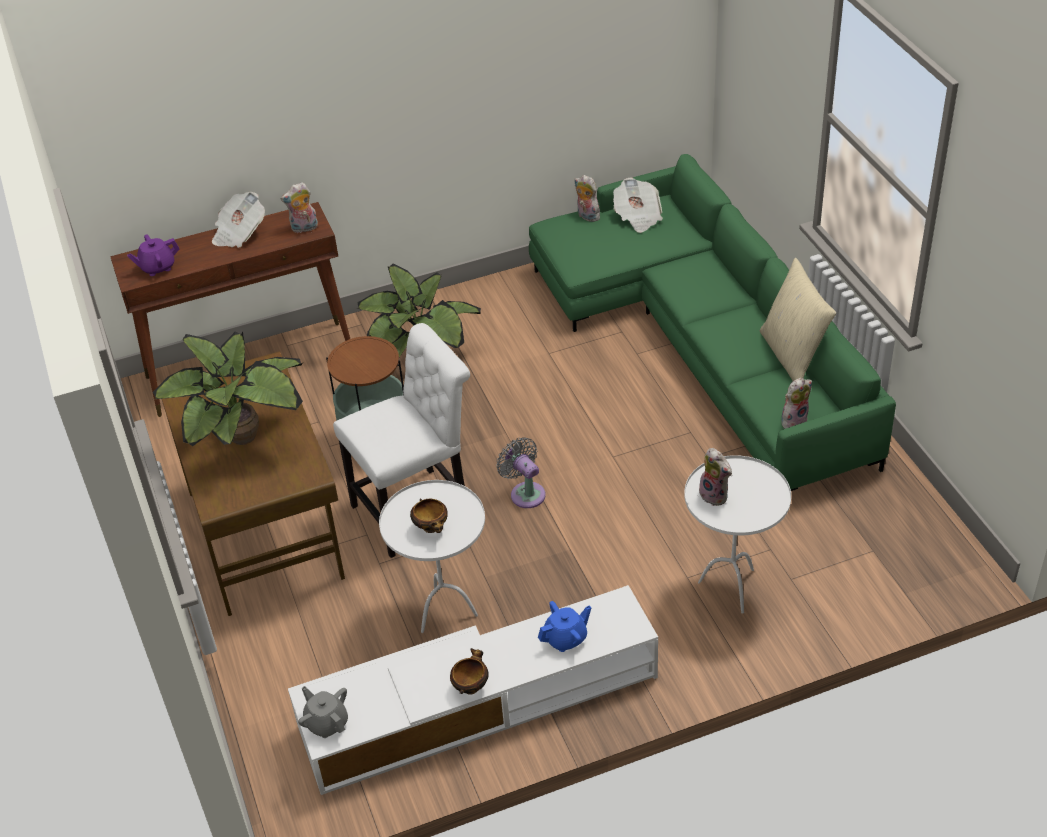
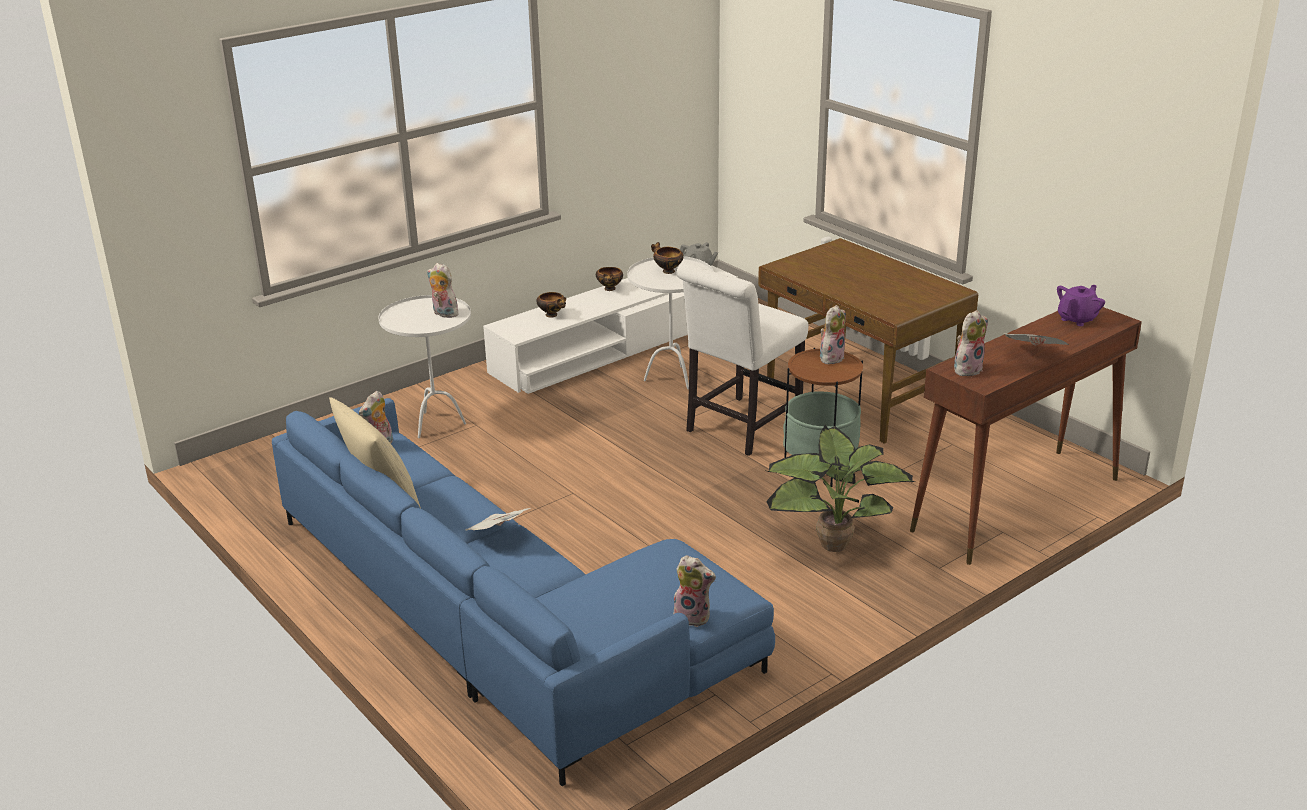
camera: 160 degrees right, 15 degrees down
potted plant [153,332,303,446] -> none
grey fan [496,437,546,508] -> none
green sofa [529,154,896,491] -> blue sofa [272,398,775,786]
blue teapot [538,601,591,652] -> bowl [536,292,566,318]
newspaper [613,178,663,233] -> newspaper moved to [465,508,531,530]
none -> plush toy [820,305,846,364]

